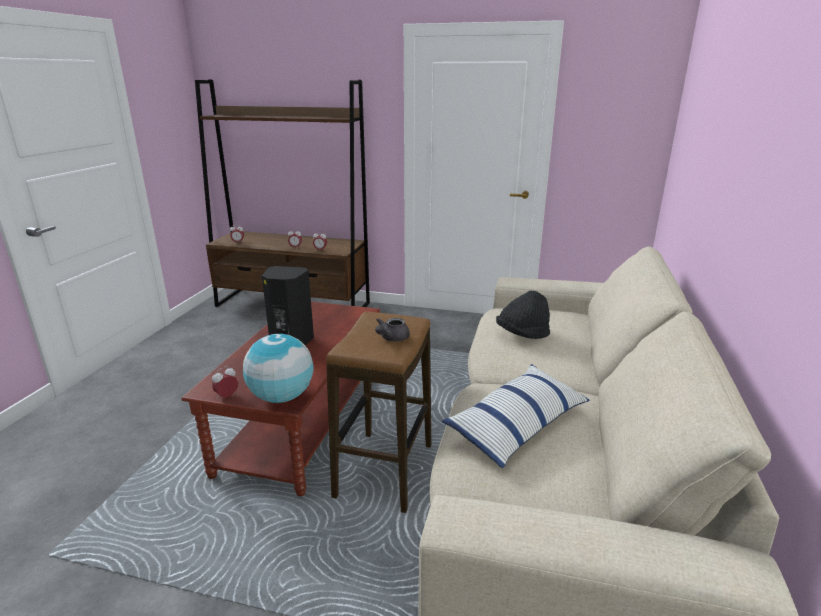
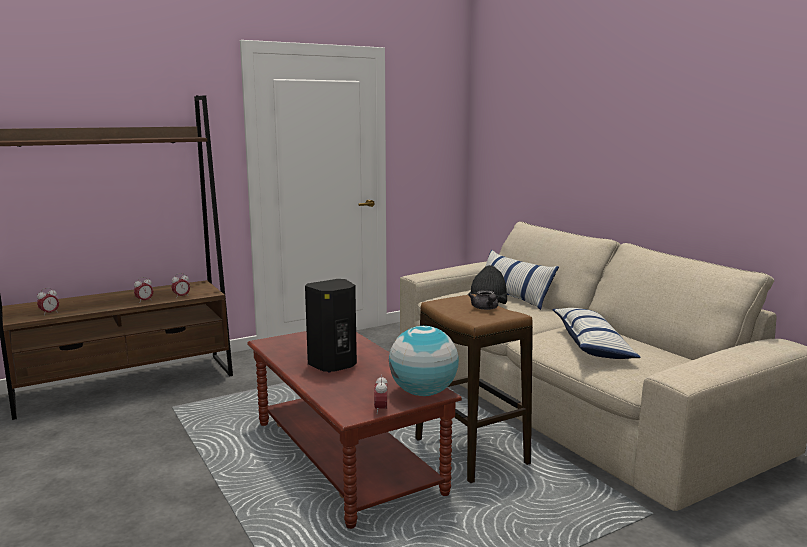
camera: 45 degrees left, 10 degrees down
none -> pillow [486,250,559,310]

